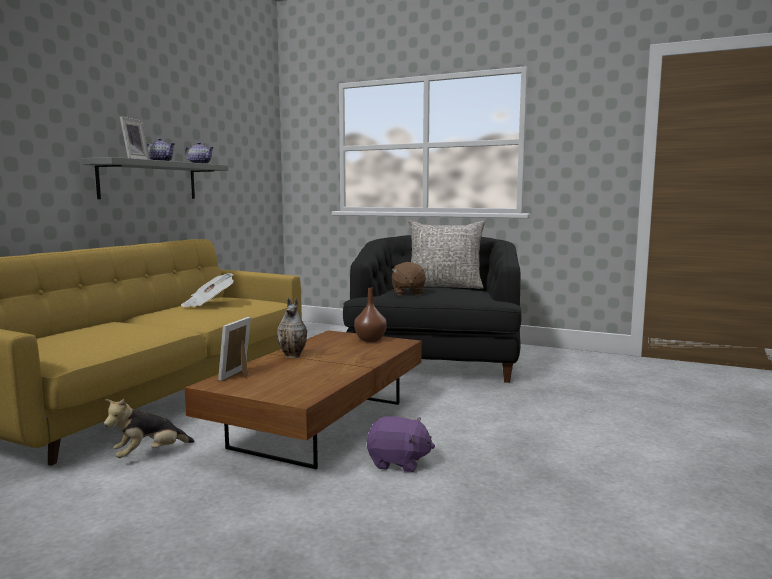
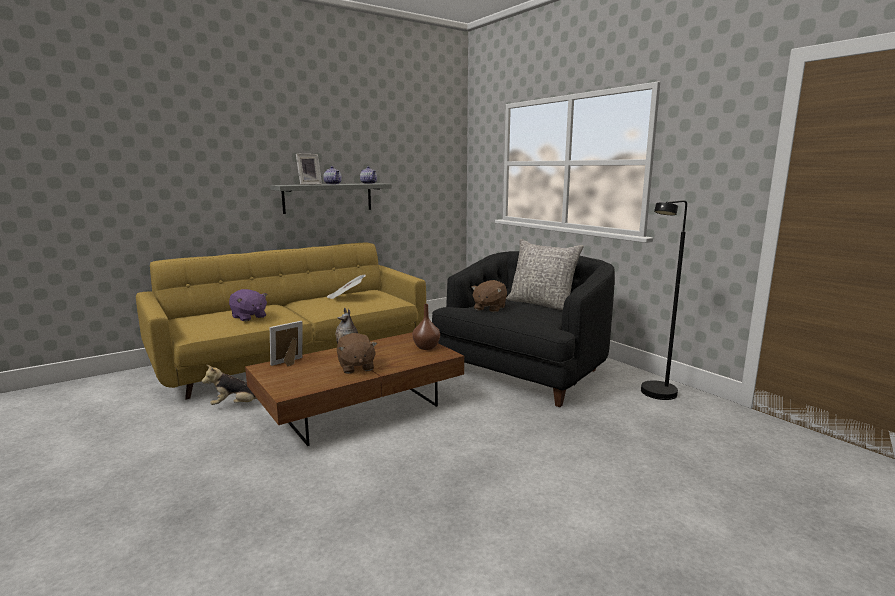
camera: 30 degrees right, 5 degrees up
purple plush toy [367,416,435,472] -> purple plush toy moved to [229,289,268,321]
none -> brown plush toy [337,333,377,374]
none -> black floor lamp [641,200,687,400]

